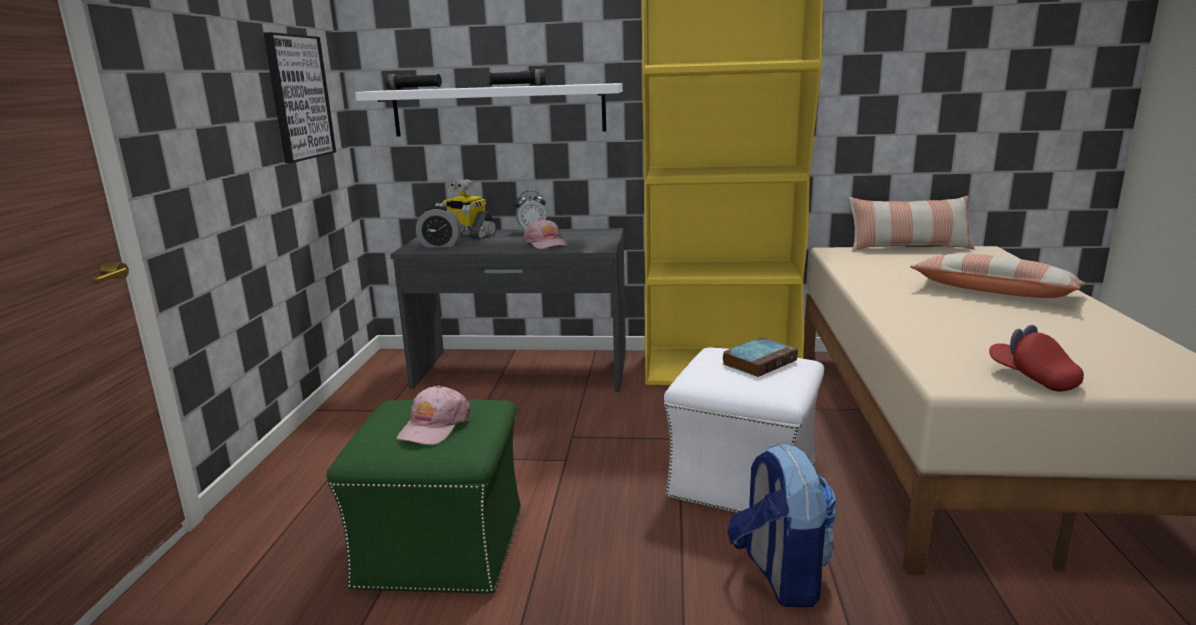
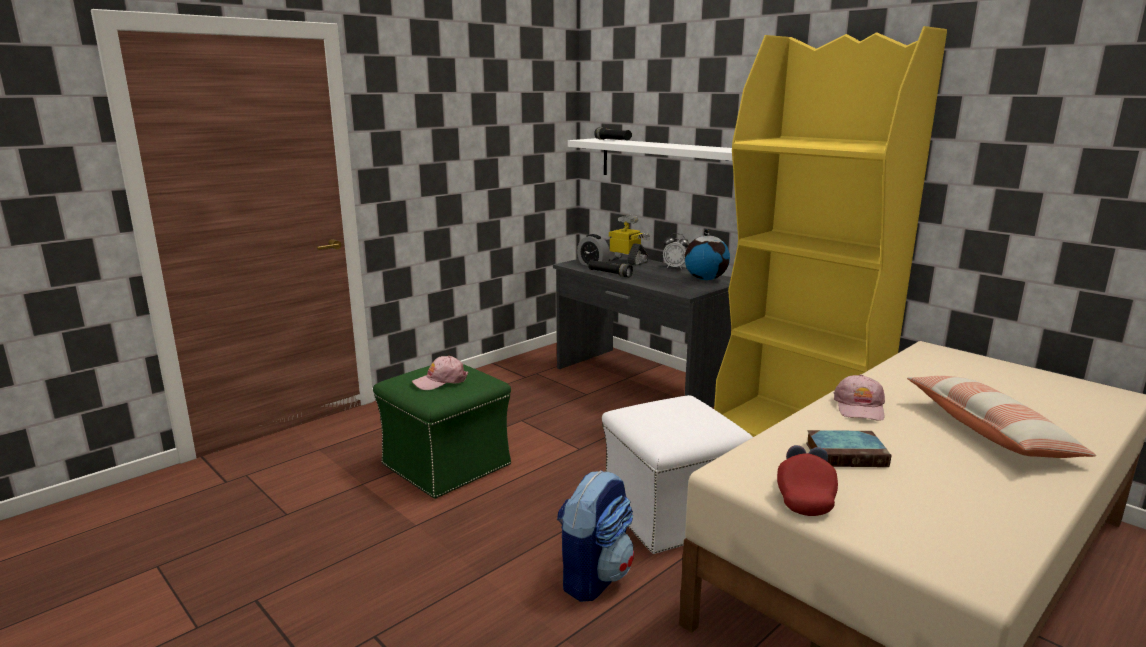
camera: 40 degrees right, 0 degrees up
picture [263,32,336,163] -> none
toy robot [435,179,497,240] -> toy robot turned 150 degrees clockwise [606,214,650,266]
black flashlight [489,69,546,86] -> black flashlight moved to [588,259,633,277]
pink cap [524,218,567,249] -> pink cap moved to [834,374,885,421]
book [723,337,798,377] -> book moved to [806,430,891,467]
pillow [849,196,974,251] -> none
none -> globe [684,229,730,280]

